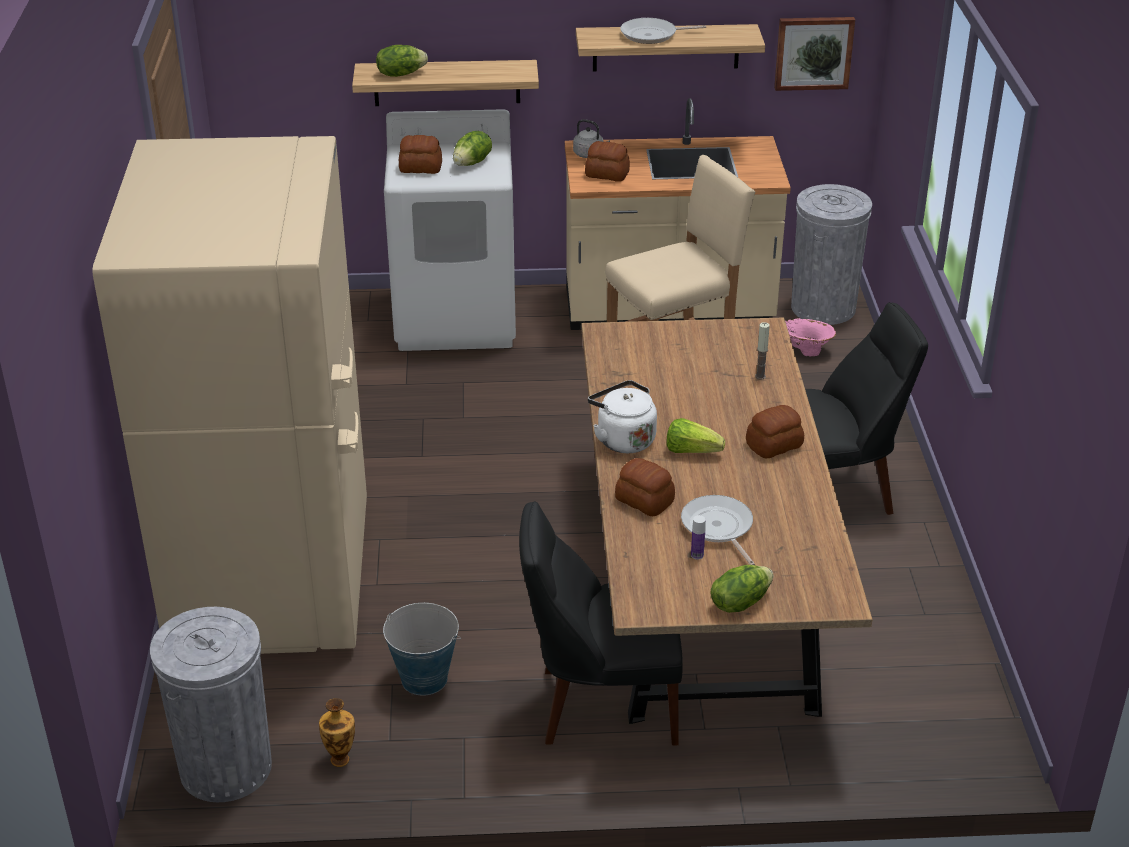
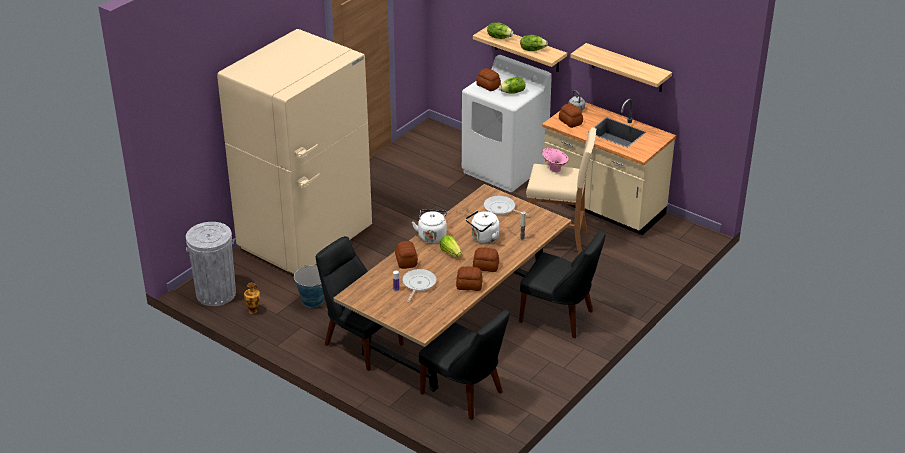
camera: 40 degrees right, 0 degrees up
frying pan [620,18,706,44] -> frying pan moved to [484,196,530,216]
lettuce [711,565,773,613] -> lettuce moved to [520,35,548,51]
picture [774,17,855,91] -> none
pink vase [785,318,836,356] -> pink vase moved to [542,148,569,172]
grey trash can [791,184,872,325] -> none
none -> black chair [419,309,509,420]
none -> bread [456,266,482,291]
none -> white kettle [466,210,500,243]

